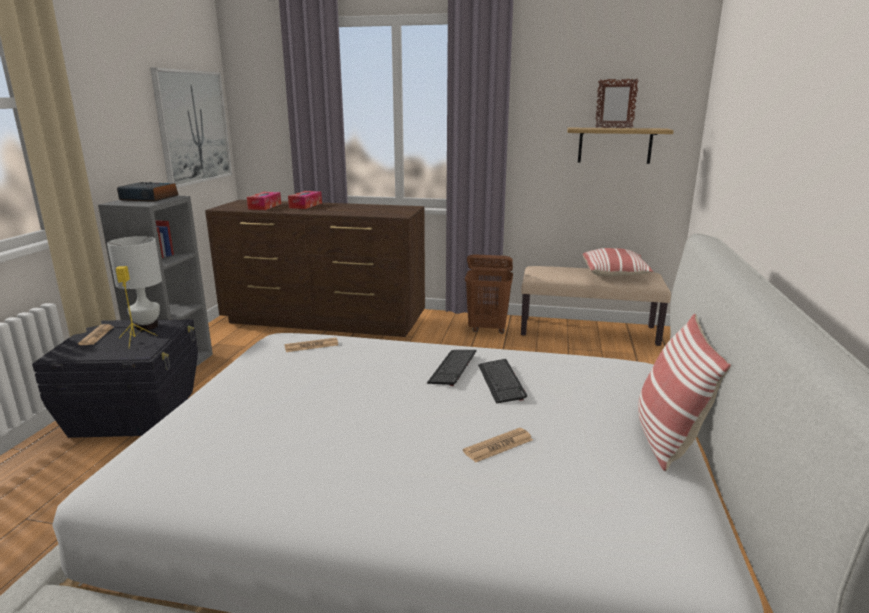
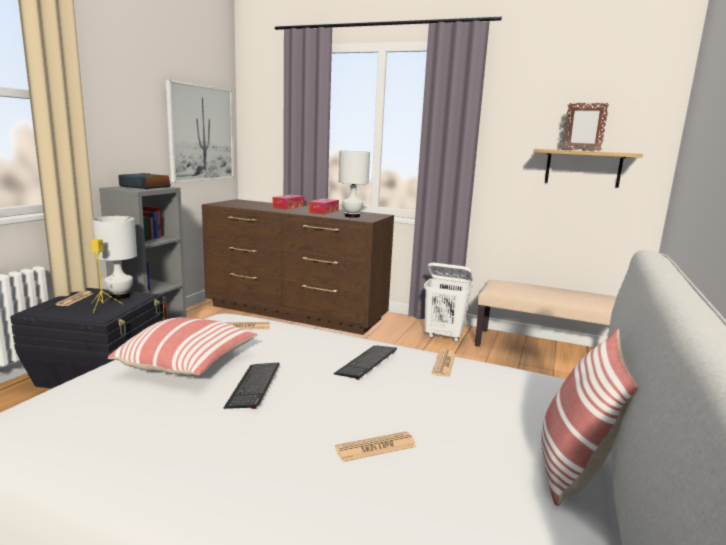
camera: 10 degrees right, 5 degrees down
tissue box [247,192,281,210] -> tissue box moved to [309,199,339,215]
brown laundry basket [465,254,513,334] -> white laundry basket [424,263,473,342]
keyboard [478,359,527,404] -> keyboard moved to [223,363,280,409]
pillow [582,248,653,277] -> pillow moved to [108,317,257,375]
none -> white table lamp [339,151,370,218]
none -> newspaper [432,349,456,377]

